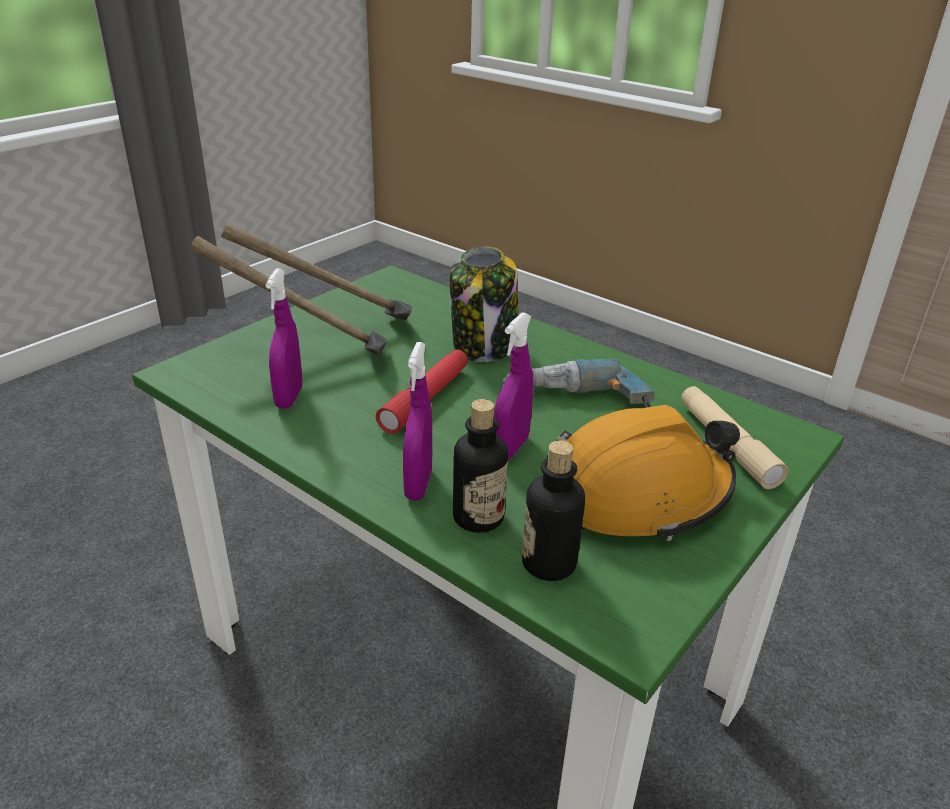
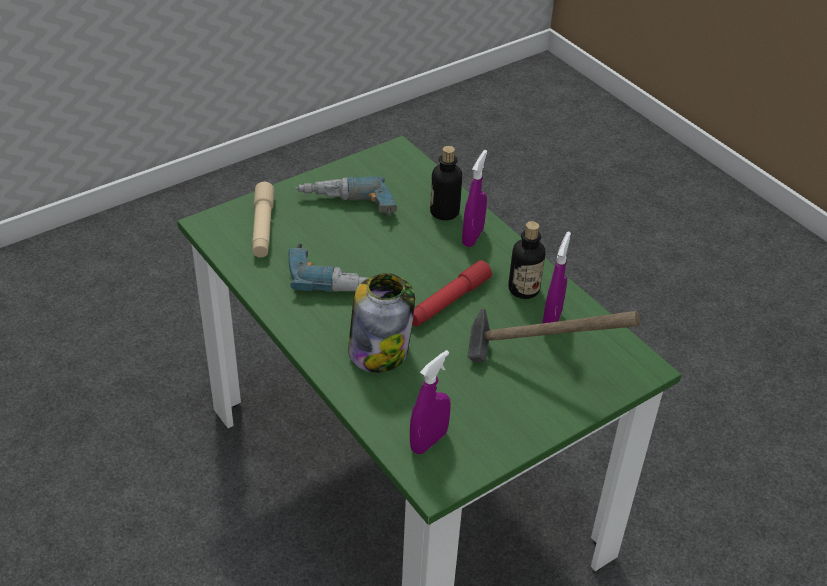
camera: 165 degrees left, 10 degrees up
hammer [221,223,412,320] -> none
purple spray bottle [494,312,533,459] -> purple spray bottle moved to [410,350,451,454]
bottle [522,440,585,581] -> bottle moved to [509,221,545,299]
orange hard hat [547,405,740,541] -> power drill [296,176,397,217]

